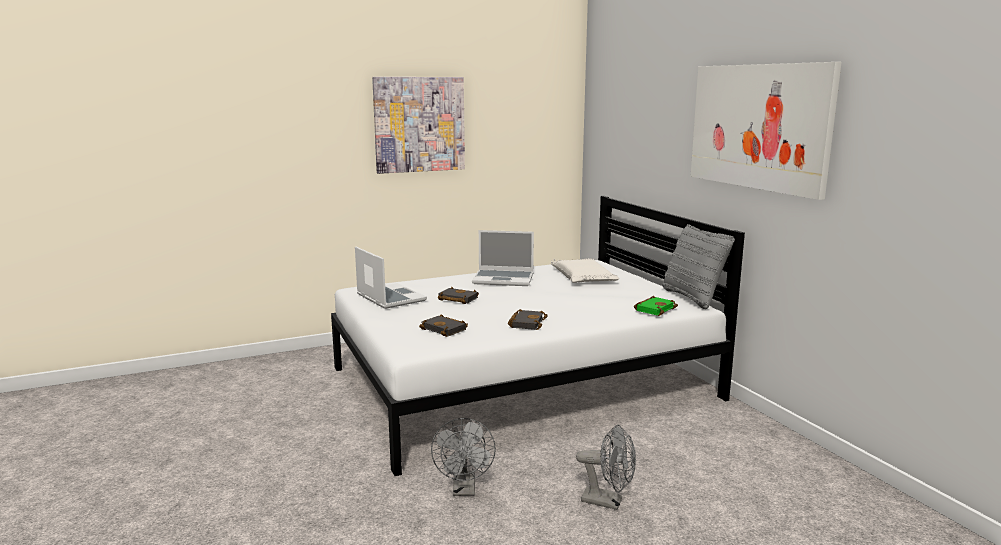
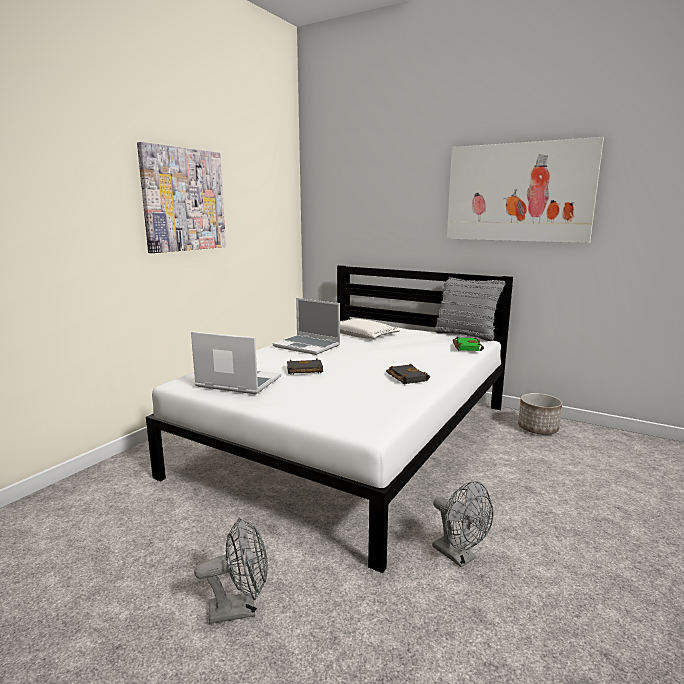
camera: 35 degrees left, 0 degrees up
black book [419,315,468,337] -> none
laptop [472,230,534,286] -> laptop turned 60 degrees clockwise [273,298,340,355]
grey fan [576,425,636,510] -> grey fan moved to [194,518,268,624]
none -> planter [518,393,562,435]

